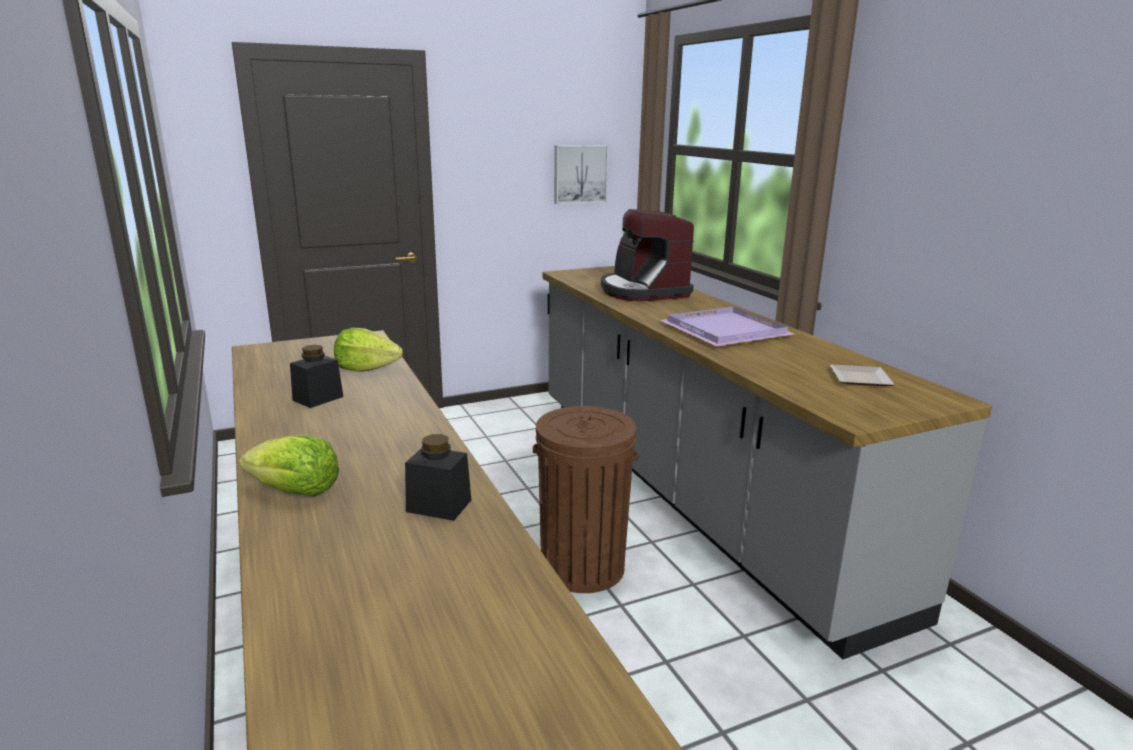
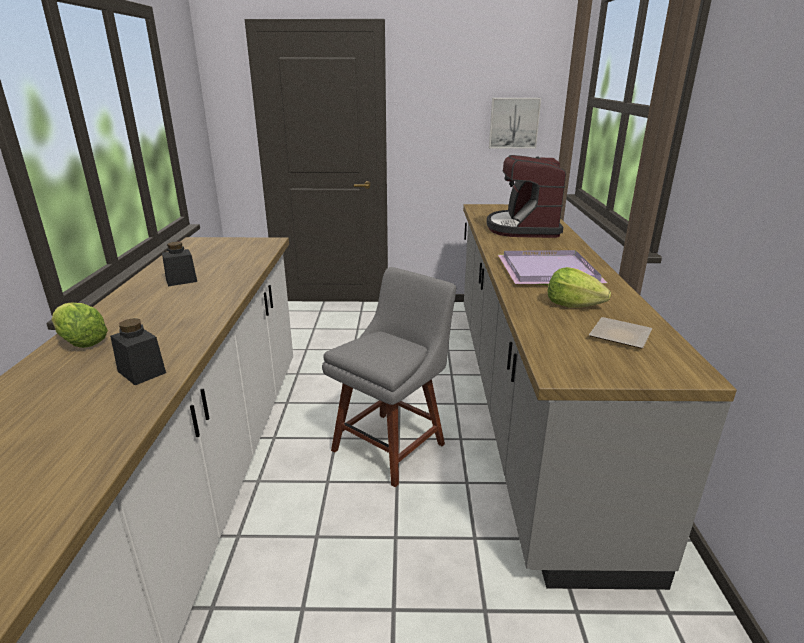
camera: 25 degrees right, 5 degrees up
lettuce [334,328,403,372] -> lettuce moved to [548,267,611,308]
brown trash can [533,406,639,593] -> grey chair [322,267,456,487]

